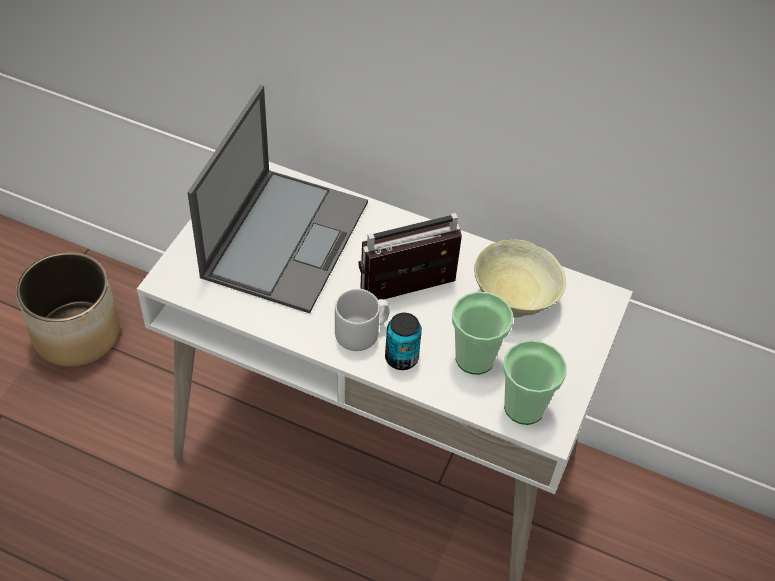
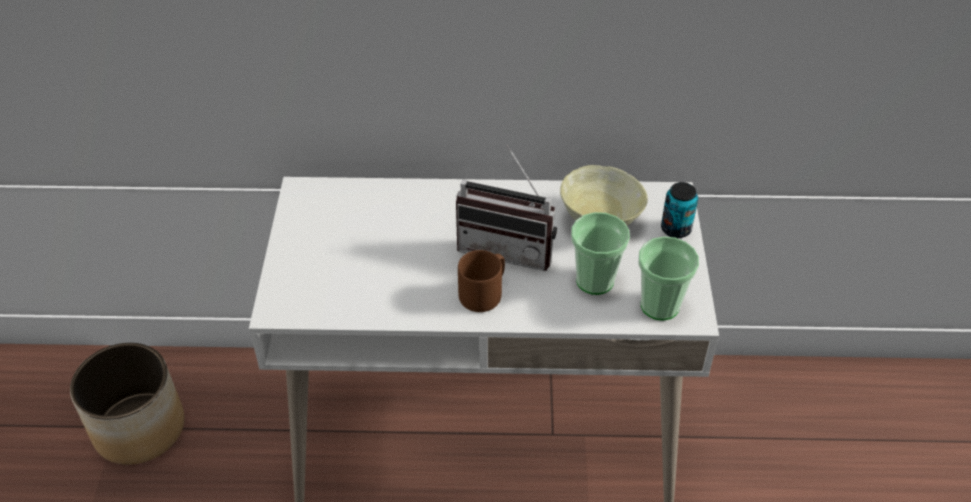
camera: 20 degrees left, 5 degrees down
laptop [187,85,368,313] -> none
grey mug [335,289,389,351] -> brown mug [458,250,505,312]
radio [358,213,462,300] -> radio turned 120 degrees counterclockwise [456,145,557,271]
can [385,313,422,370] -> can moved to [661,182,698,238]

